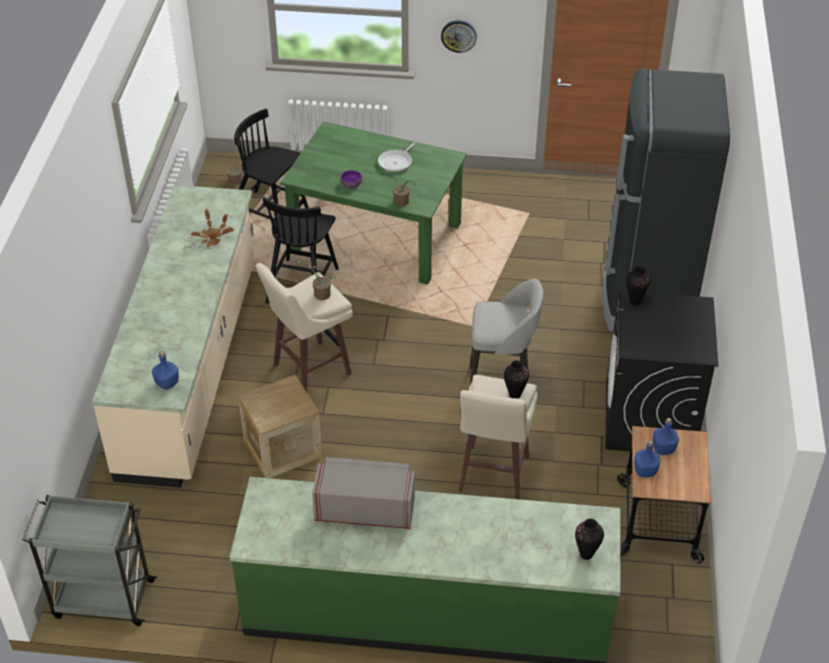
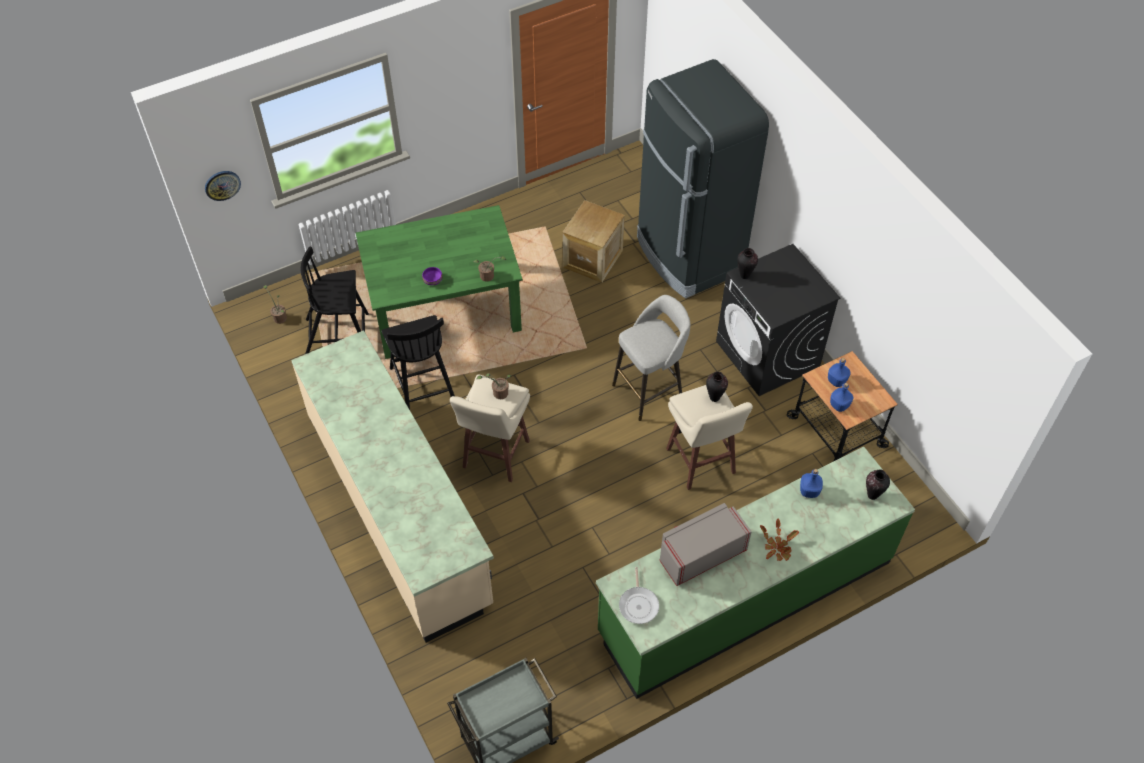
camera: 35 degrees left, 10 degrees up
blue bottle [152,351,179,390] -> blue bottle moved to [800,469,823,498]
potted plant [191,209,234,246] -> potted plant moved to [760,518,799,561]
crate [238,375,322,478] -> crate moved to [562,200,625,283]
frying pan [378,142,416,172] -> frying pan moved to [619,567,659,624]
wall clock [441,20,477,53] -> wall clock moved to [205,171,241,201]

